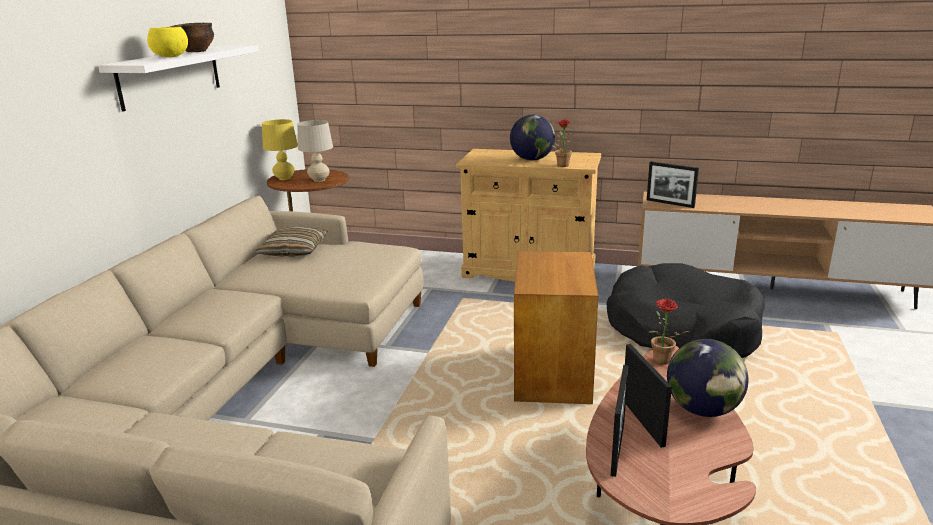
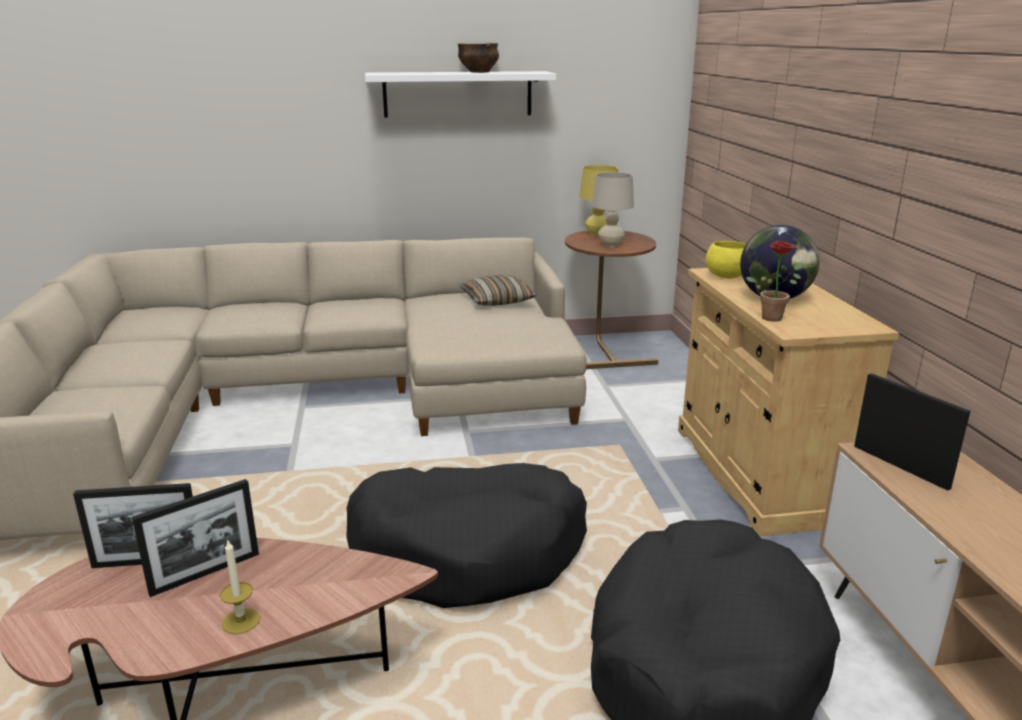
camera: 65 degrees right, 0 degrees up
yellow bowl [147,27,188,57] -> yellow bowl moved to [706,241,746,279]
brown side table [514,251,598,404] -> black dog bed [346,463,587,608]
picture frame [647,162,699,208] -> picture frame turned 135 degrees clockwise [854,373,970,491]
potted plant [649,299,689,365] -> none
globe [667,339,749,417] -> candle [220,539,260,634]

